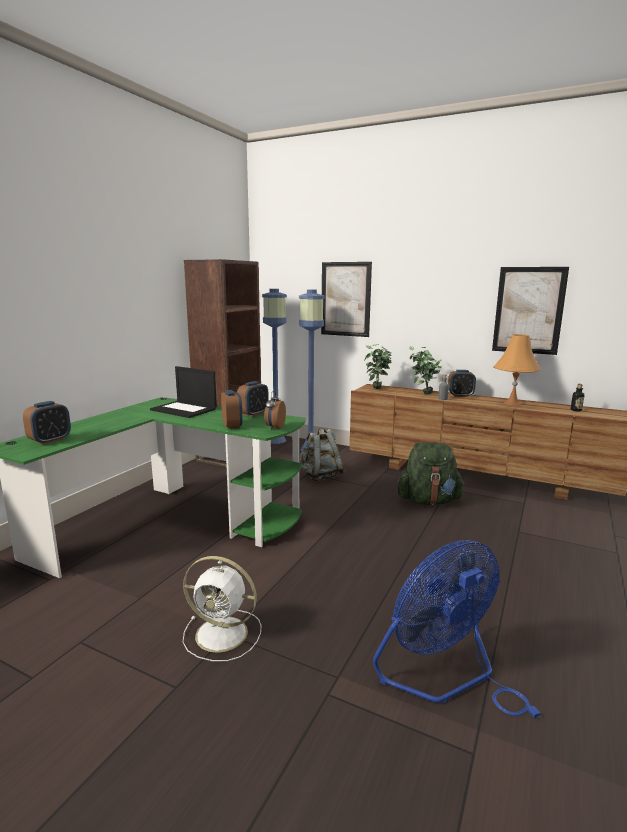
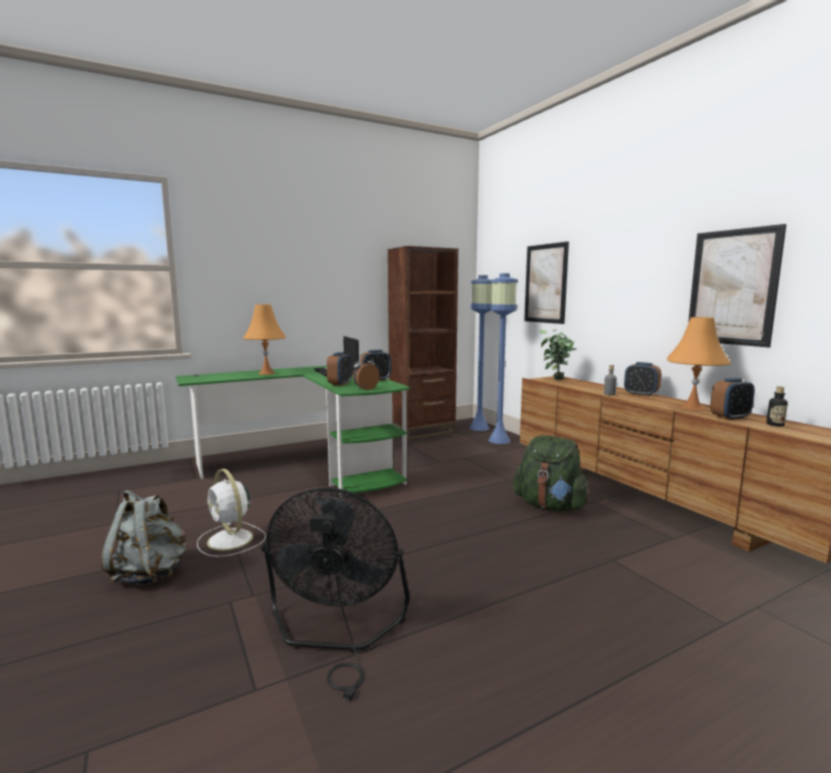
camera: 35 degrees right, 5 degrees down
alarm clock [23,401,71,445] -> alarm clock moved to [710,378,755,420]
grey backpack [299,428,344,481] -> grey backpack moved to [101,490,186,585]
blue fan [373,540,541,719] -> black fan [261,488,409,701]
potted plant [409,346,442,394] -> none
none -> orange table lamp [243,304,286,375]

